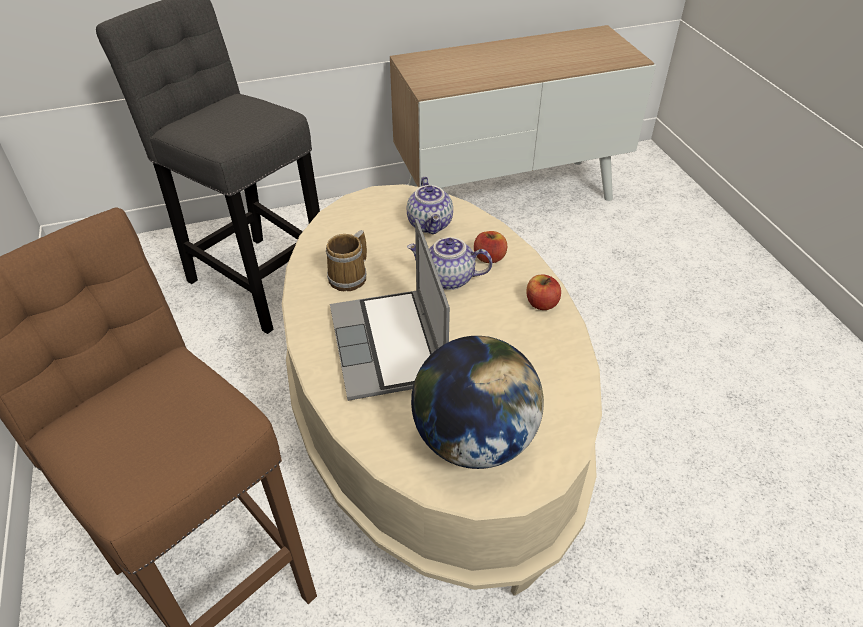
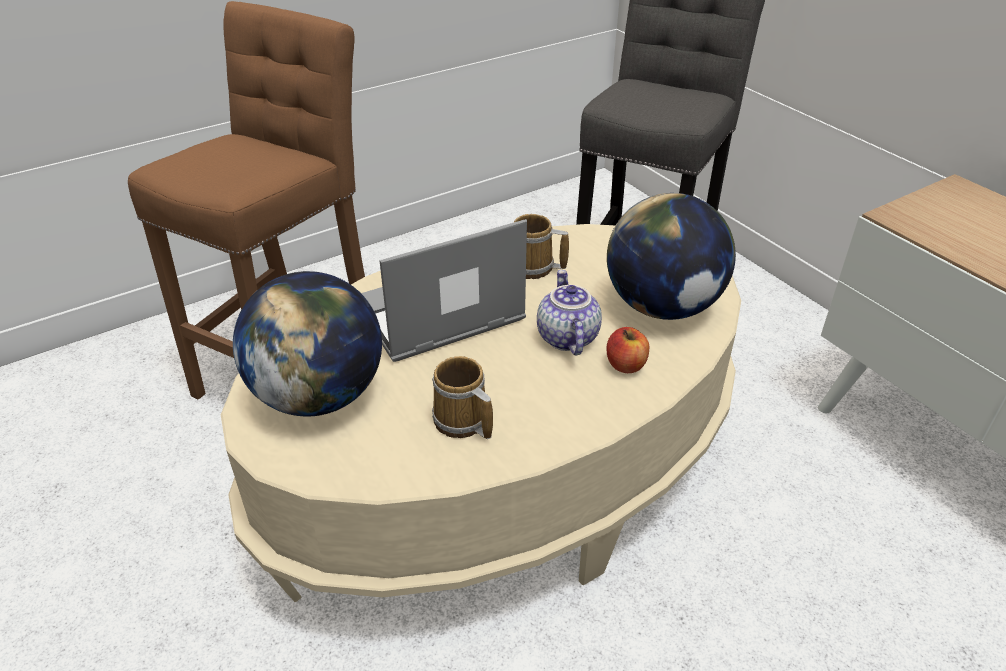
camera: 75 degrees right, 5 degrees down
teapot [407,176,453,234] -> globe [607,193,736,320]
apple [526,275,561,310] -> none
none -> mug [432,356,493,439]

